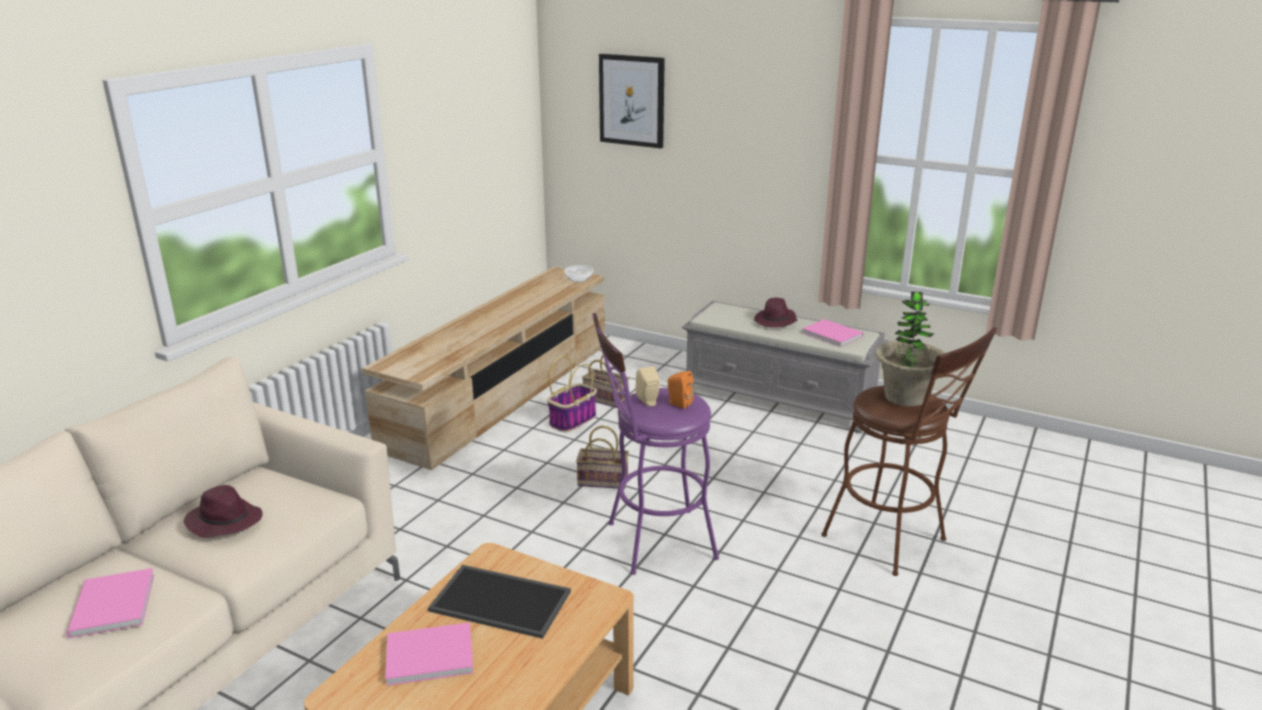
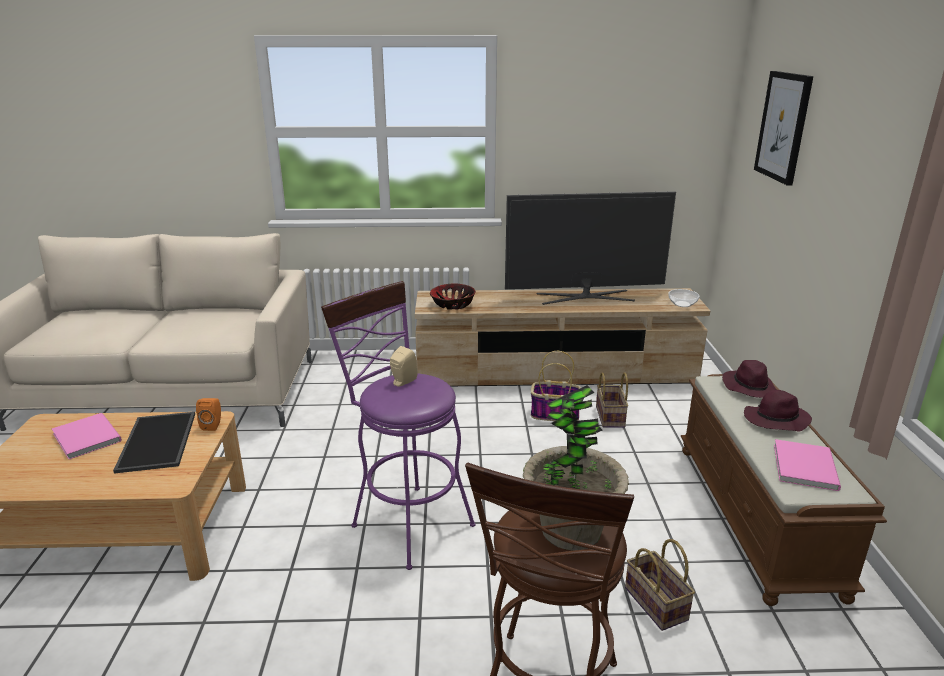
camera: 60 degrees right, 0 degrees up
pink book [66,568,155,638] -> none
purple hat [184,485,262,538] -> purple hat moved to [722,360,777,398]
basket [576,426,629,489] -> basket moved to [625,539,695,631]
orange speaker [667,371,694,409] -> orange speaker moved to [196,398,221,431]
grey bench [682,301,889,433] -> brown bench [681,374,887,606]
none -> bowl [430,284,476,310]
none -> television [505,191,676,305]

